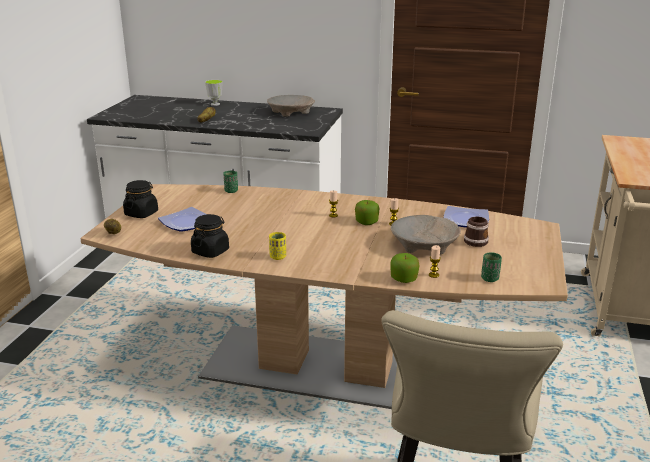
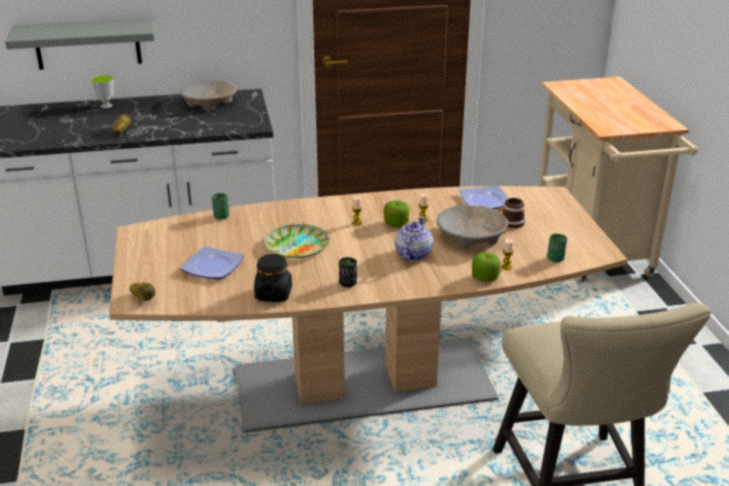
camera: 25 degrees left, 5 degrees up
black jar [123,180,158,218] -> none
yellow cup [269,232,286,260] -> black cup [339,257,357,287]
none -> grey shelf [5,18,155,70]
none -> plate [265,224,330,258]
none -> teapot [395,216,433,261]

